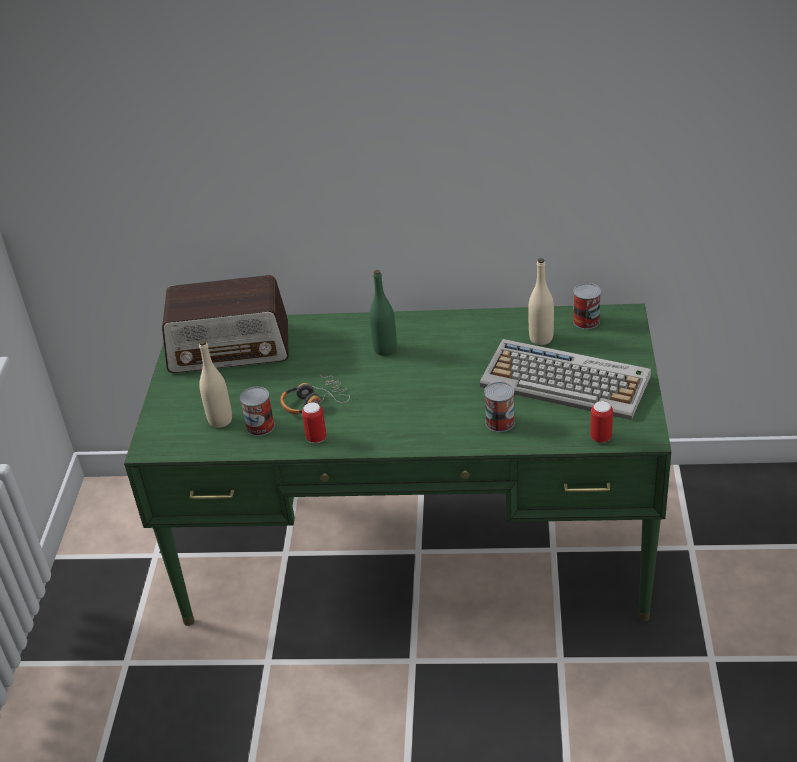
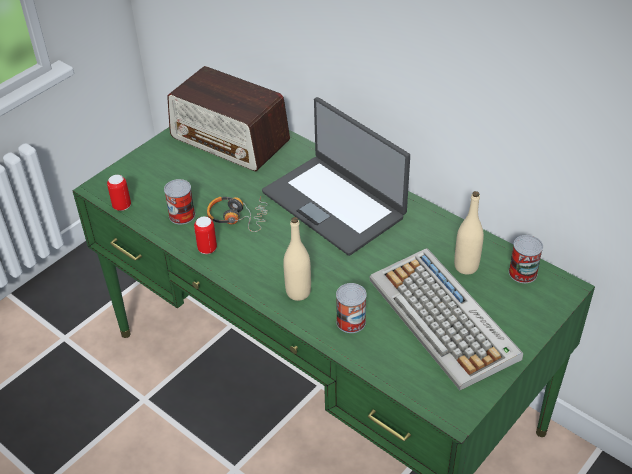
camera: 35 degrees right, 5 degrees up
beige bottle [199,340,232,428] -> beige bottle moved to [283,217,311,301]
green bottle [369,270,397,356] -> laptop [262,97,410,256]
can [590,401,613,443] -> can moved to [107,175,131,211]

